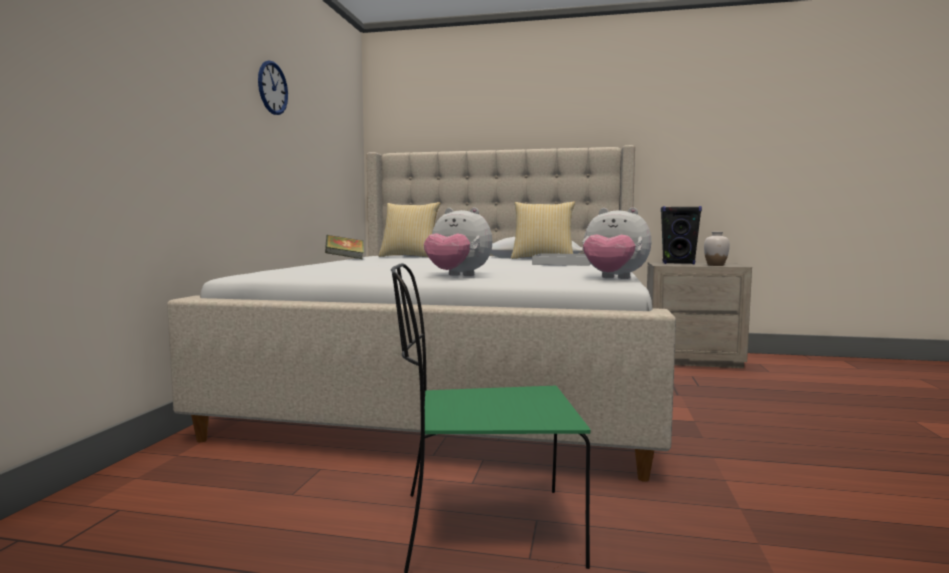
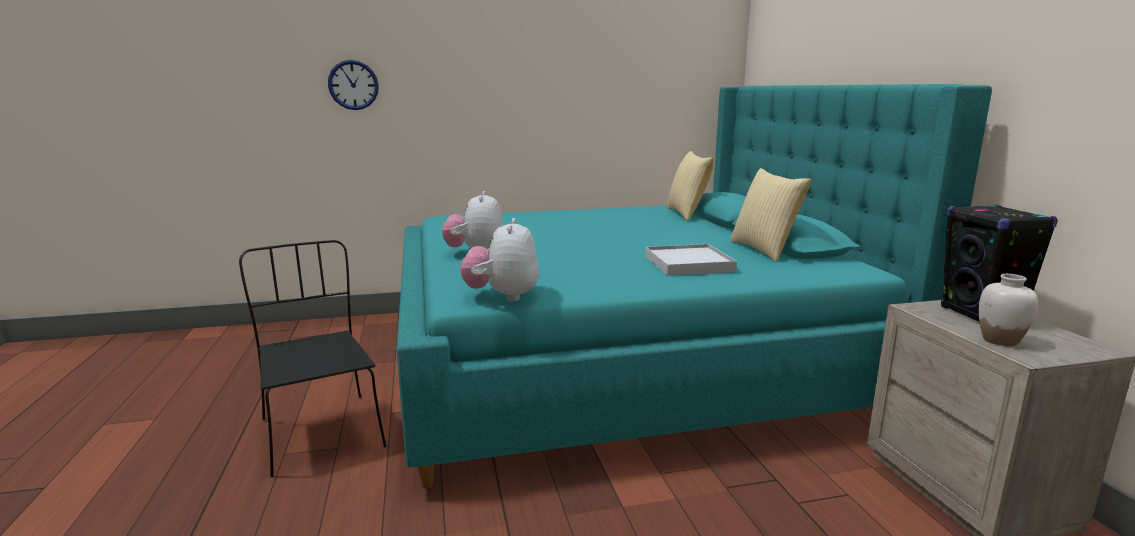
camera: 65 degrees right, 10 degrees up
beige bed [167,145,676,482] -> turquoise bed [396,84,992,489]
wall clock [258,61,288,115] -> wall clock moved to [328,60,379,110]
book [325,235,364,259] -> none
green chair [391,263,591,573] -> black chair [239,240,386,477]

